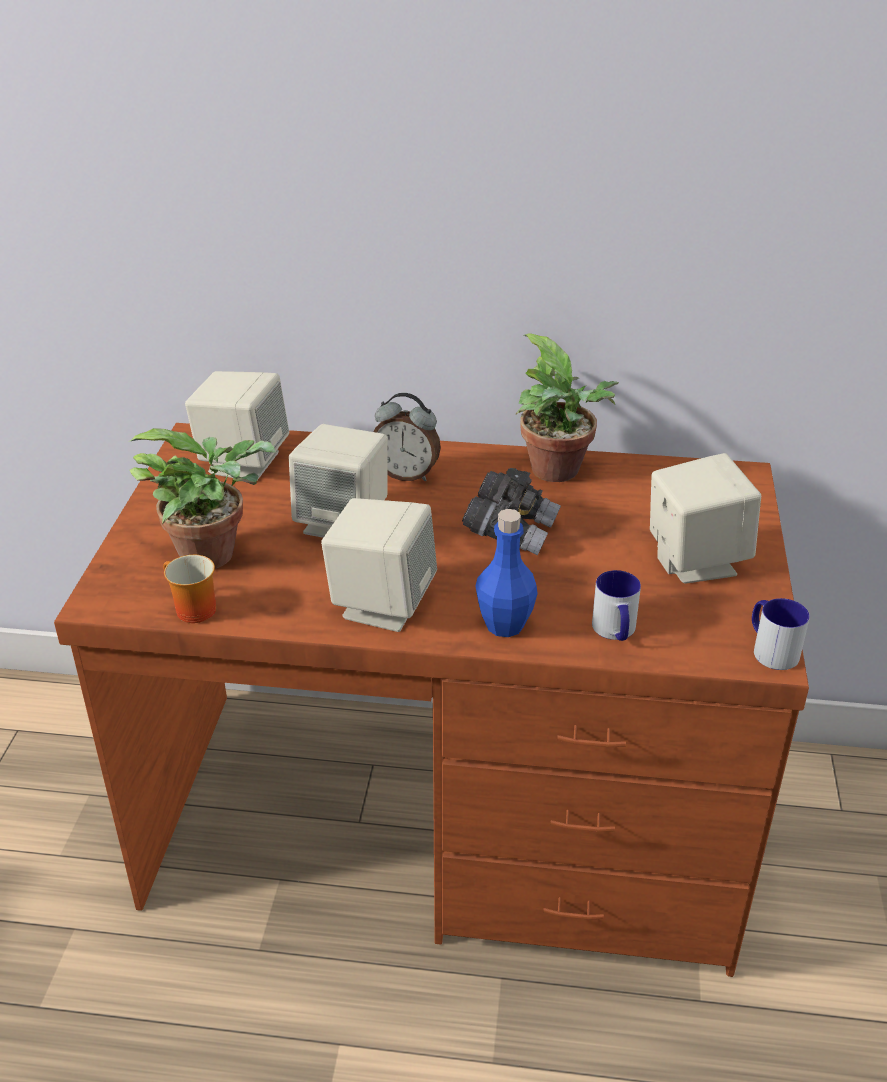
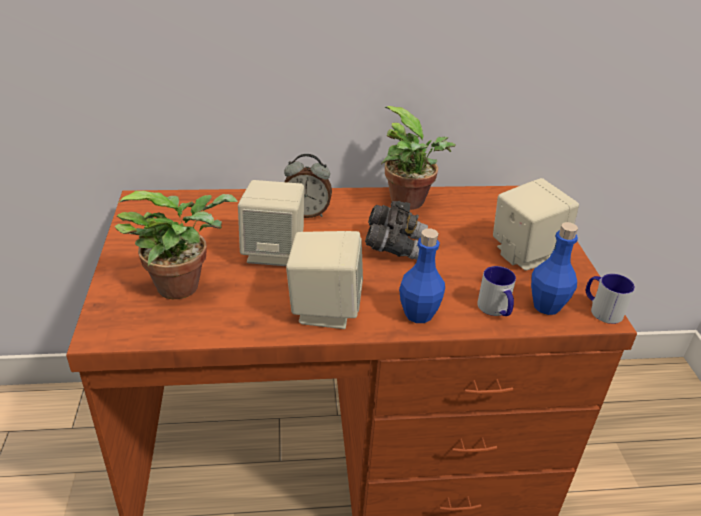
camera: 15 degrees left, 0 degrees up
mug [163,555,216,623] -> none
beige speaker [185,371,289,479] -> none
none -> blue bottle [531,222,578,315]

